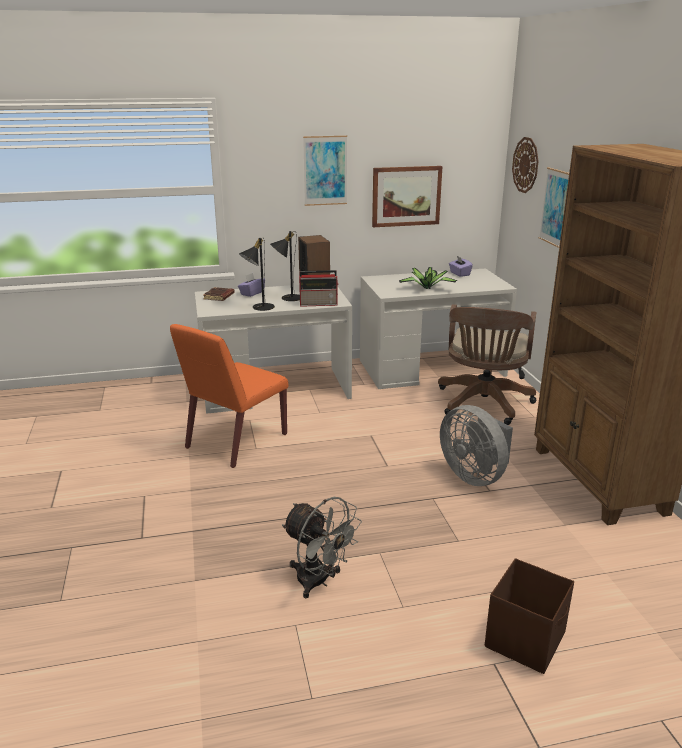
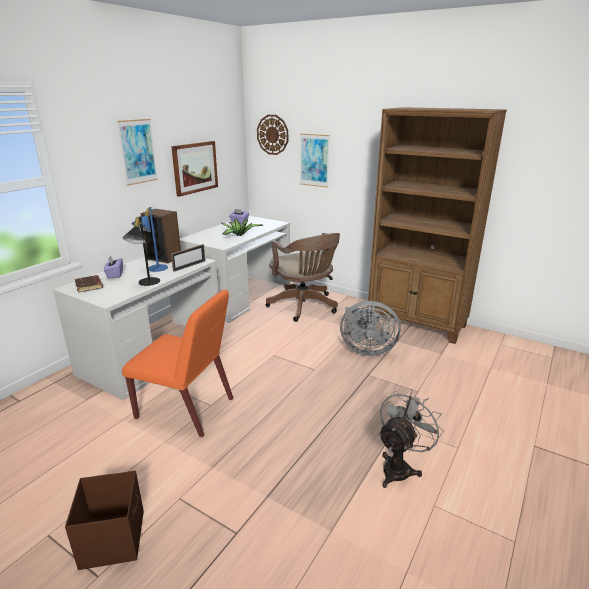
camera: 45 degrees left, 0 degrees up
orange chair [170,324,289,468] -> orange chair turned 60 degrees counterclockwise [122,290,233,437]
black table lamp [270,231,300,301] -> blue table lamp [132,207,168,272]
grey fan [282,497,362,598] -> grey fan turned 45 degrees counterclockwise [378,389,444,488]
radio [299,270,339,307] -> picture frame [171,244,205,272]
brown storage box [485,558,574,674] -> brown storage box moved to [65,471,144,570]

